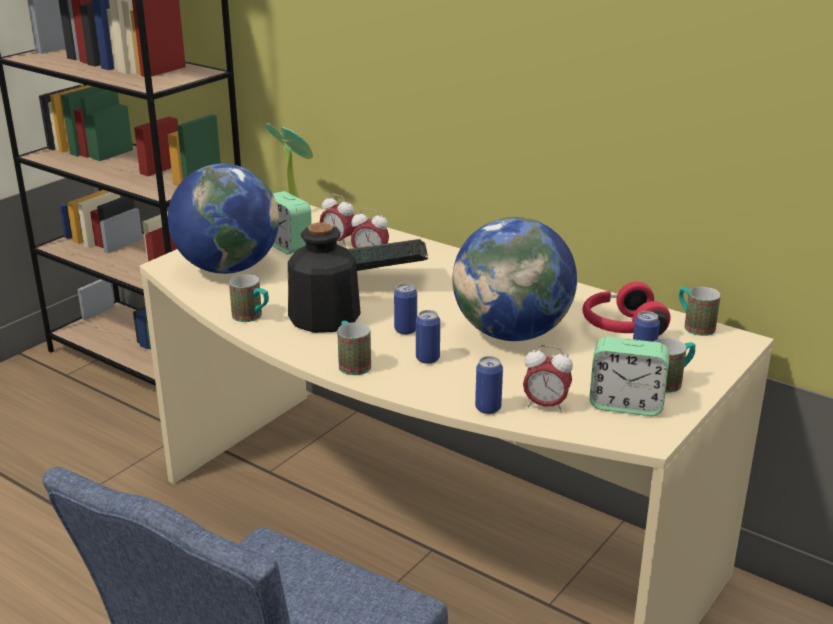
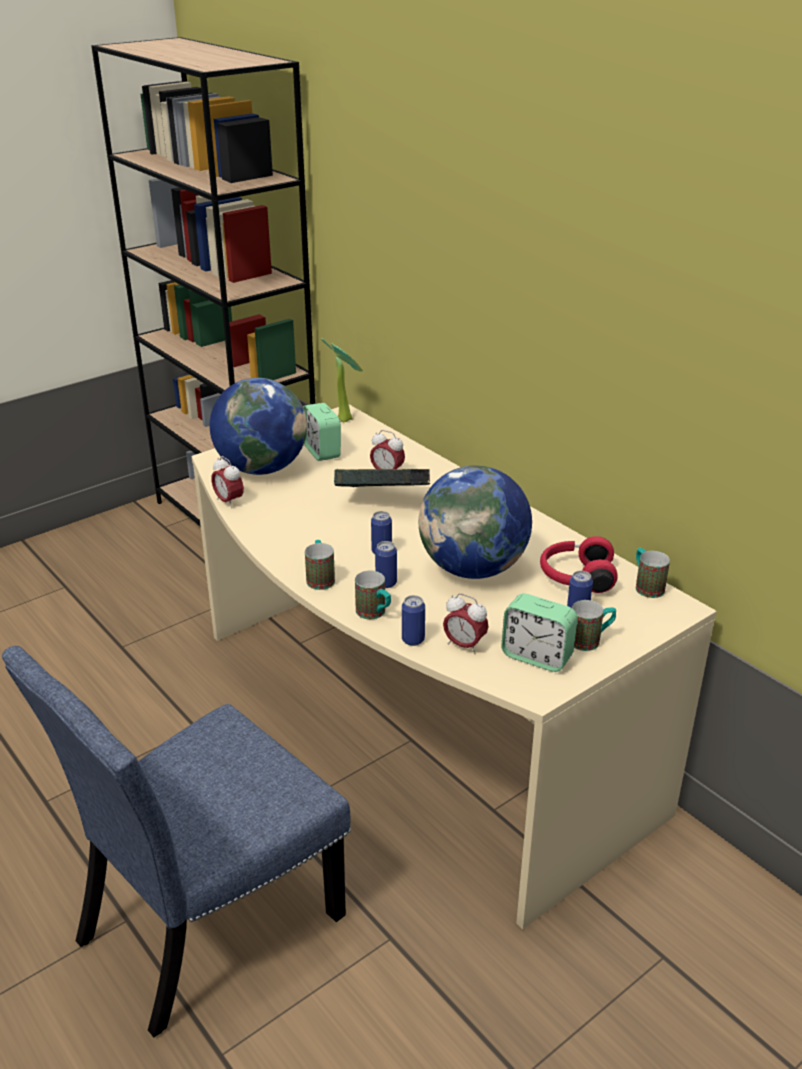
camera: 15 degrees right, 5 degrees up
mug [229,274,269,322] -> mug moved to [355,571,391,619]
bottle [288,222,361,333] -> none
alarm clock [320,194,356,247] -> alarm clock moved to [211,456,244,509]

